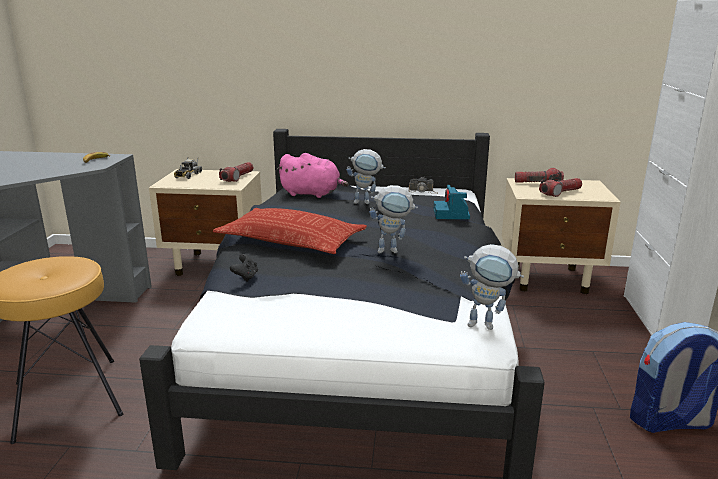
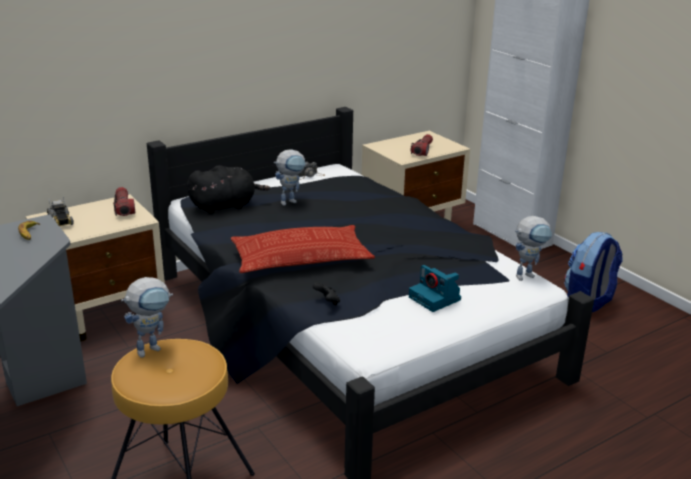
camera: 40 degrees left, 5 degrees up
pink plush toy [276,153,349,198] -> black plush toy [187,165,270,214]
toy robot [369,185,418,253] -> toy robot moved to [121,277,173,358]
camera [434,185,470,219] -> camera moved to [409,265,461,312]
flashlight [515,168,564,183] -> none

